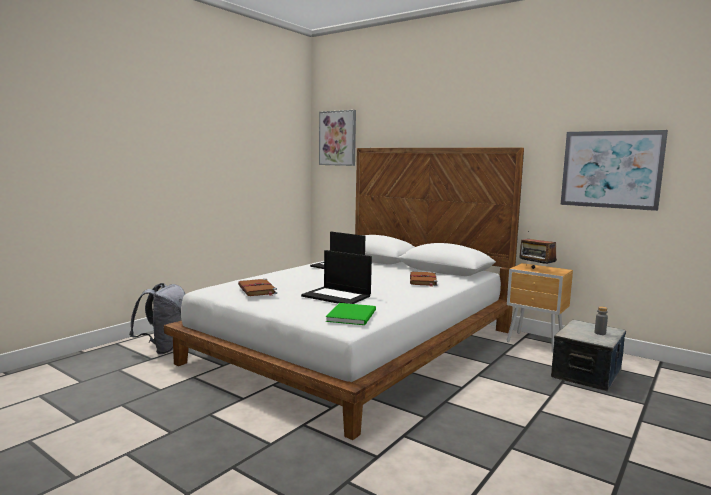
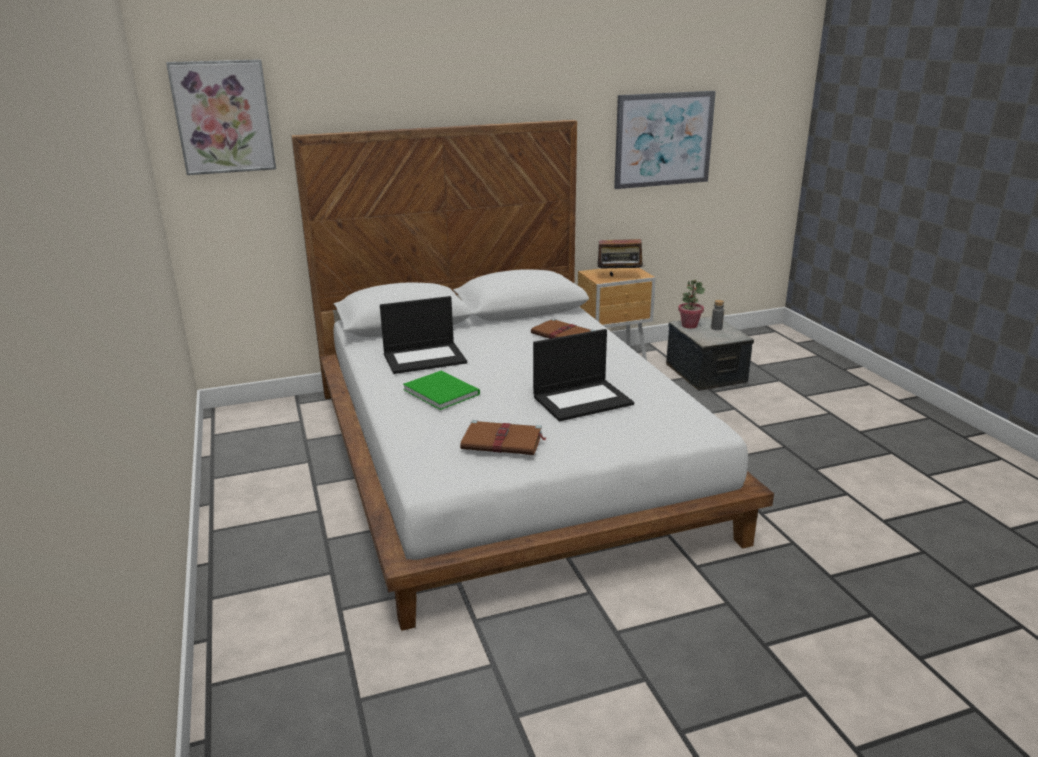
camera: 55 degrees left, 15 degrees up
grey backpack [129,283,185,354] -> none
green book [326,303,376,325] -> green book moved to [403,371,480,410]
none -> potted plant [678,280,705,329]

